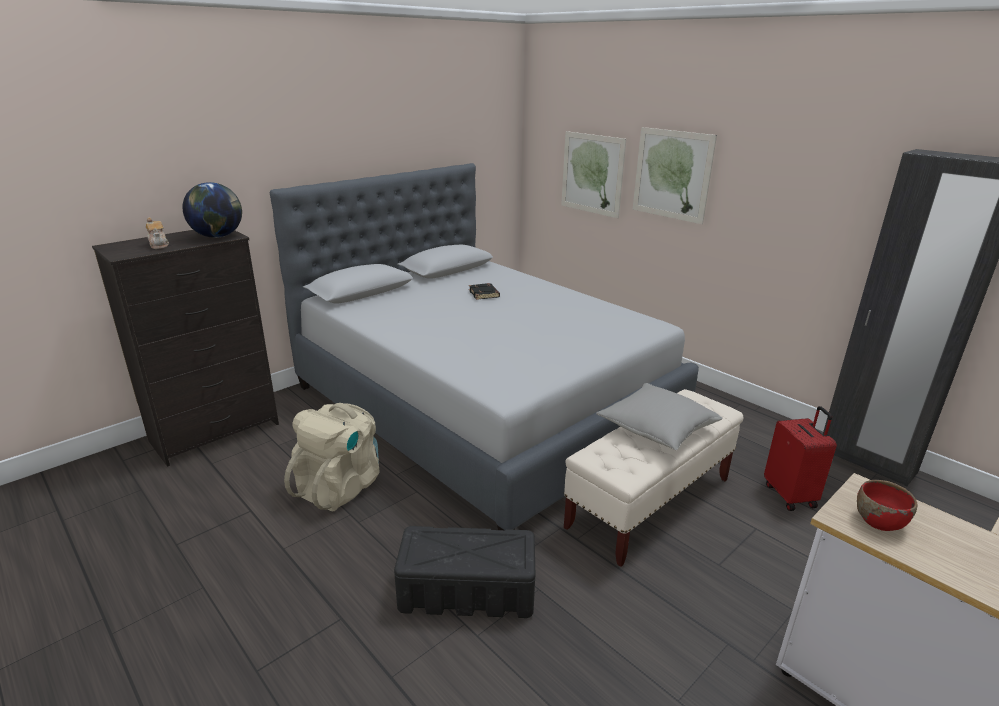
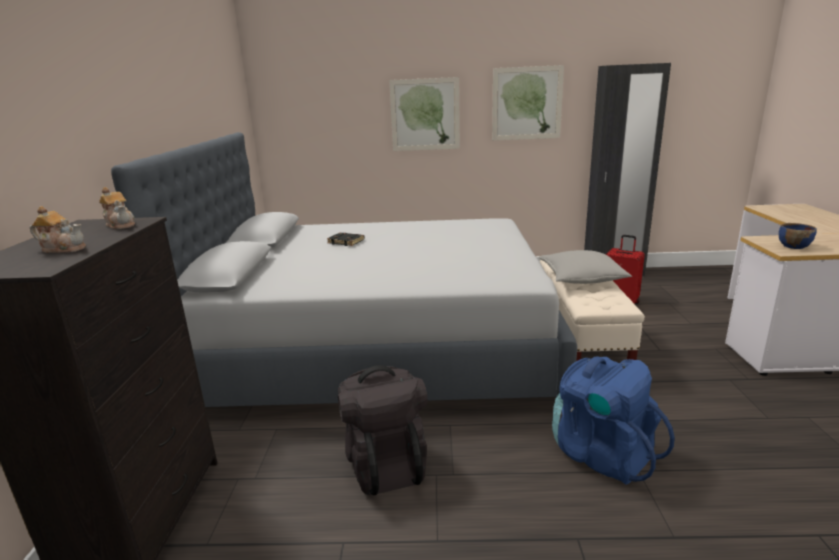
camera: 45 degrees left, 5 degrees down
globe [183,182,242,238] -> teapot [99,187,135,229]
beige backpack [284,403,380,512] -> black backpack [338,365,428,495]
black storage box [394,526,535,618] -> blue backpack [552,356,675,485]
picture [561,131,627,218] -> picture moved to [492,65,564,141]
red bowl [857,480,918,531] -> blue bowl [779,223,817,249]

